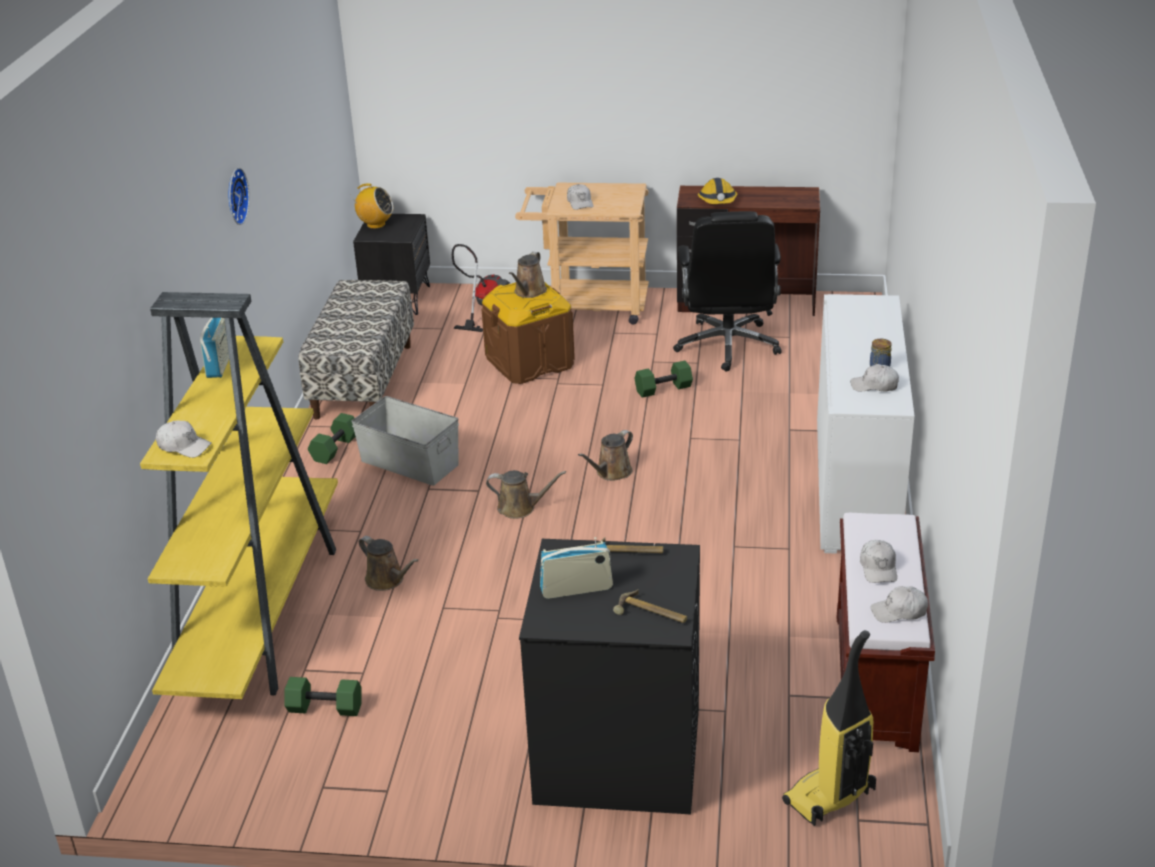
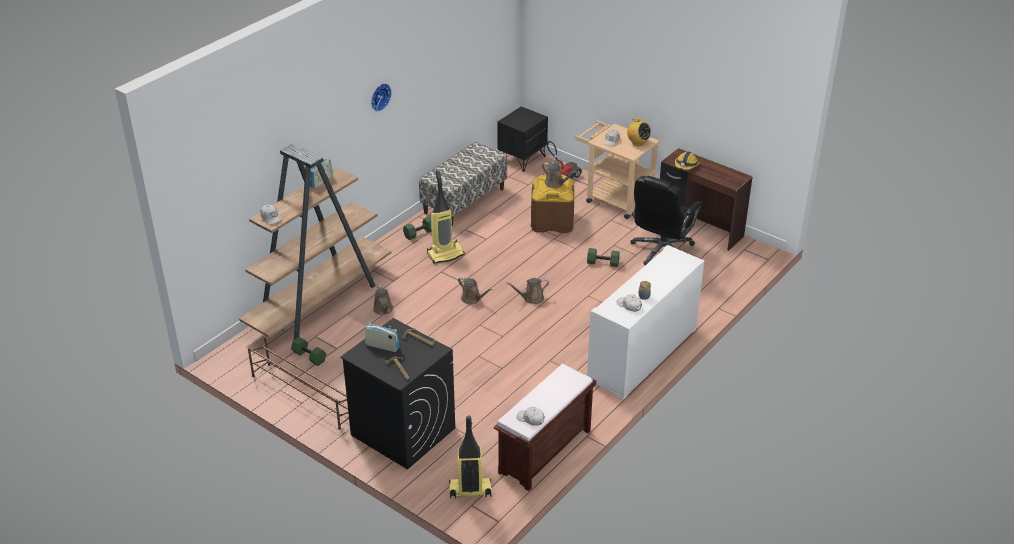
camera: 30 degrees right, 5 degrees up
yellow bookcase [140,292,338,699] -> brown bookcase [239,144,391,340]
radio [350,183,393,229] -> radio moved to [626,118,651,146]
grey storage box [351,396,459,486] -> vacuum cleaner [427,171,465,264]
brown watering can [509,252,547,298] -> brown watering can turned 105 degrees counterclockwise [542,162,577,188]
white cap [860,540,897,583] -> none
none -> brown shoe rack [248,337,349,429]

